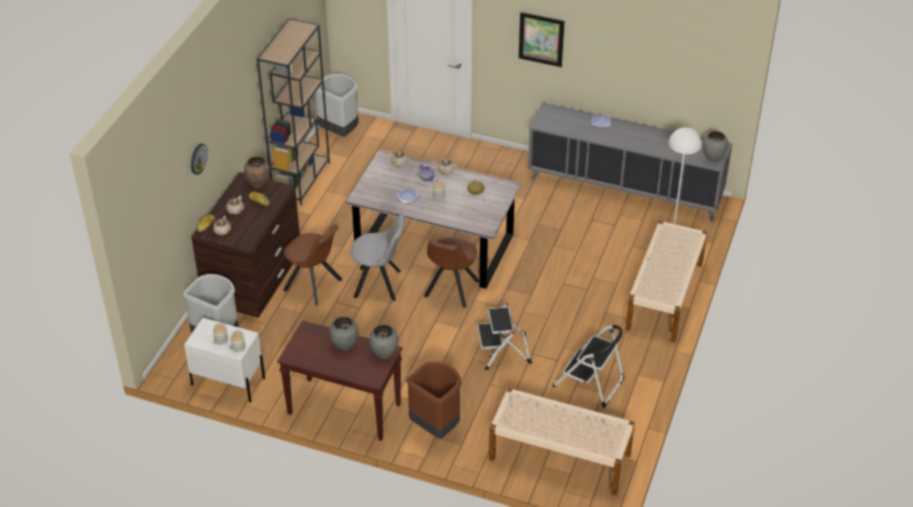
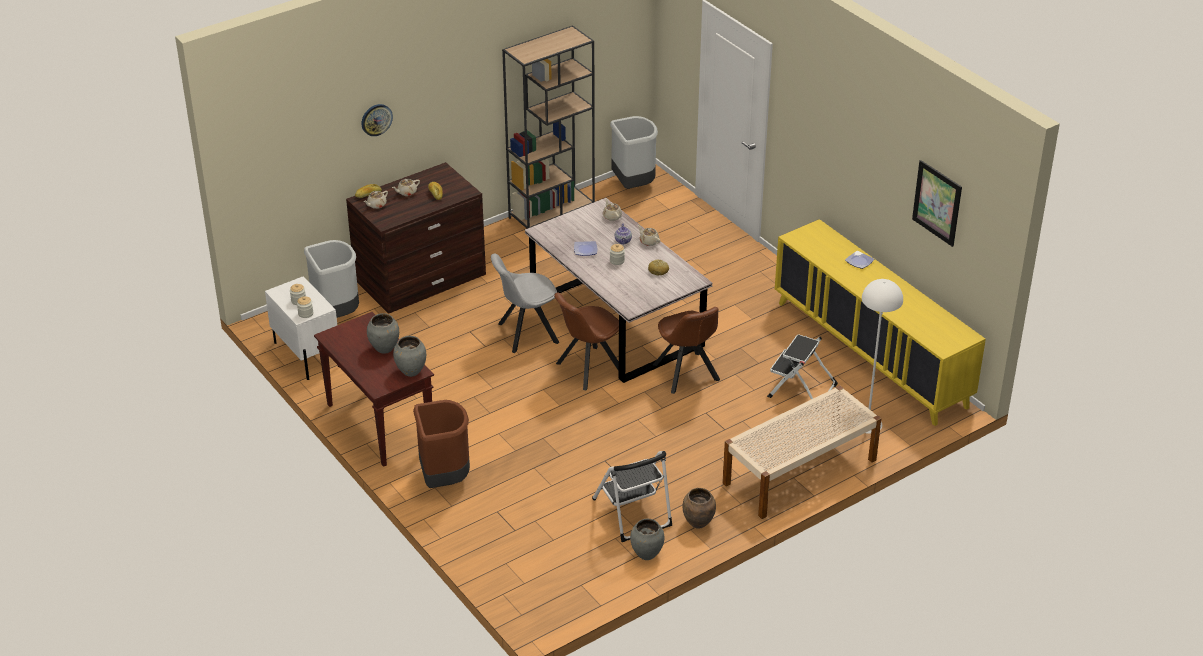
camera: 35 degrees right, 5 degrees down
brown vase [244,156,271,188] -> brown vase moved to [683,488,716,529]
brown chair [284,224,342,306] -> brown chair moved to [653,307,720,394]
grey chair [350,215,405,301] -> grey chair turned 120 degrees clockwise [491,254,559,353]
step ladder [477,303,532,370] -> step ladder moved to [767,334,838,399]
beige bench [489,388,635,496] -> none
picture [519,12,565,67] -> picture moved to [912,160,962,247]
grey cabinet [528,103,732,221] -> yellow cabinet [775,219,985,426]
grey vase [702,131,728,162] -> grey vase moved to [630,519,664,560]

